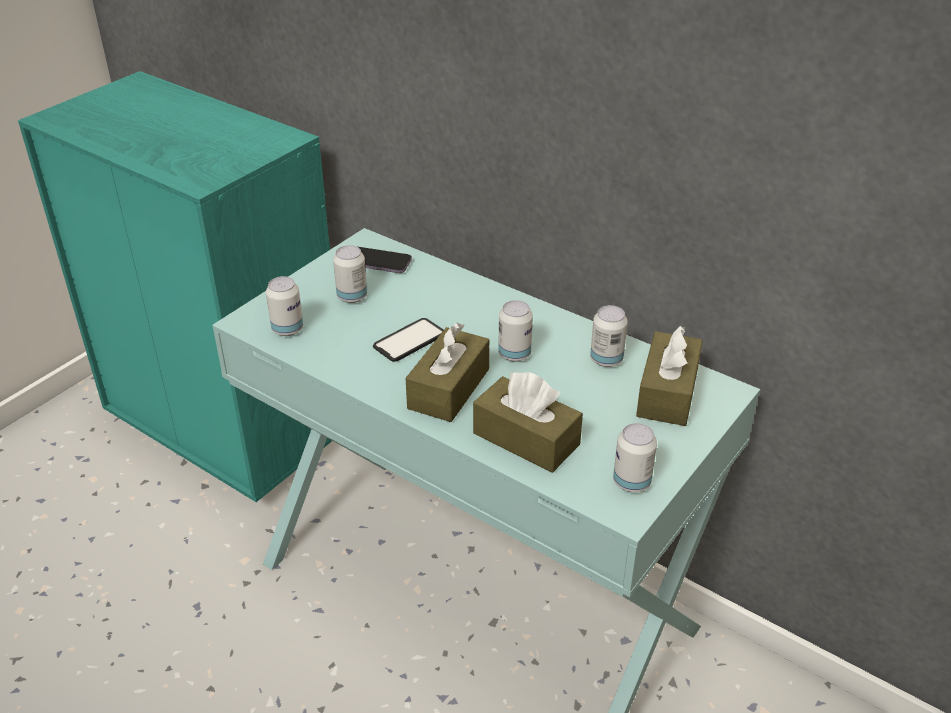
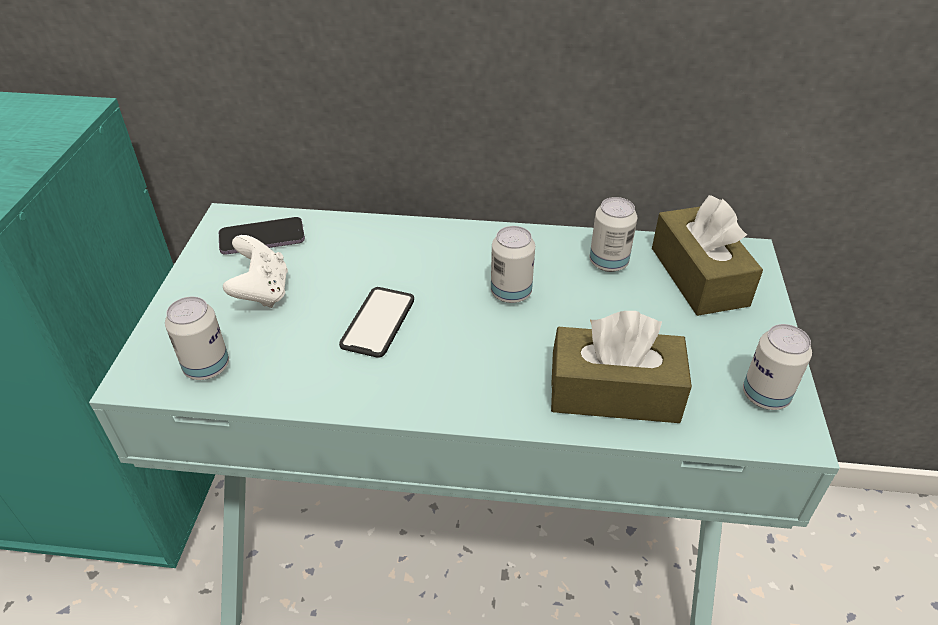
camera: 30 degrees left, 5 degrees up
can [333,245,367,303] -> white game controller [223,235,288,308]
brown tissue box [406,322,489,422] -> none

